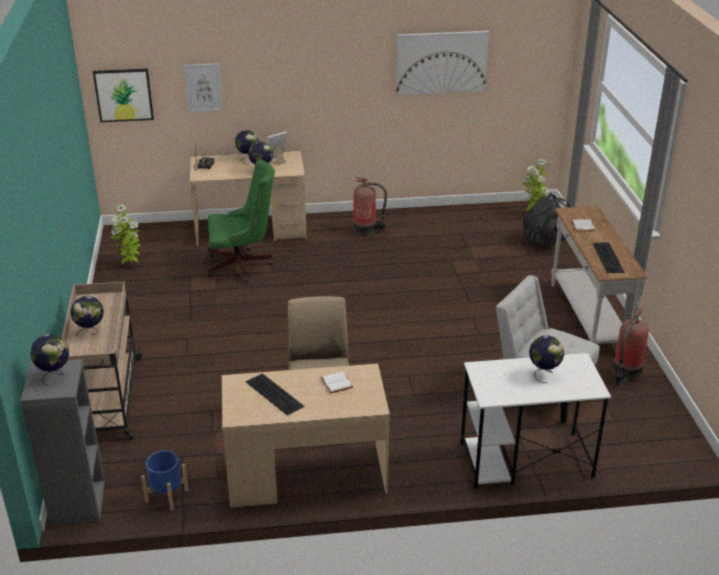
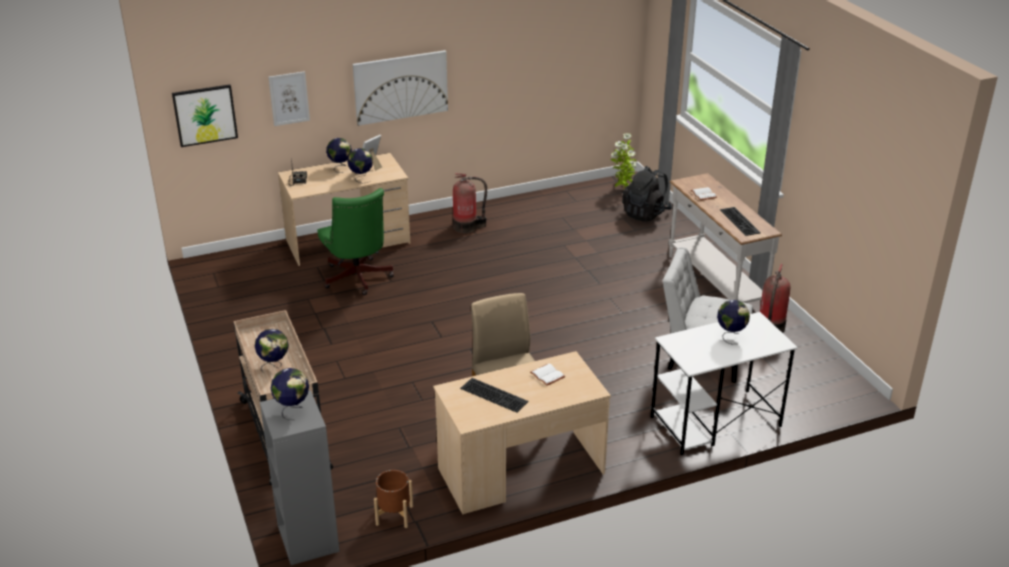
camera: 15 degrees left, 0 degrees up
potted plant [111,204,141,265] -> none
blue planter [141,451,188,510] -> brown planter [374,470,413,528]
green office chair [207,159,275,282] -> green office chair turned 90 degrees clockwise [317,188,394,295]
picture [396,31,489,95] -> picture moved to [353,50,448,126]

